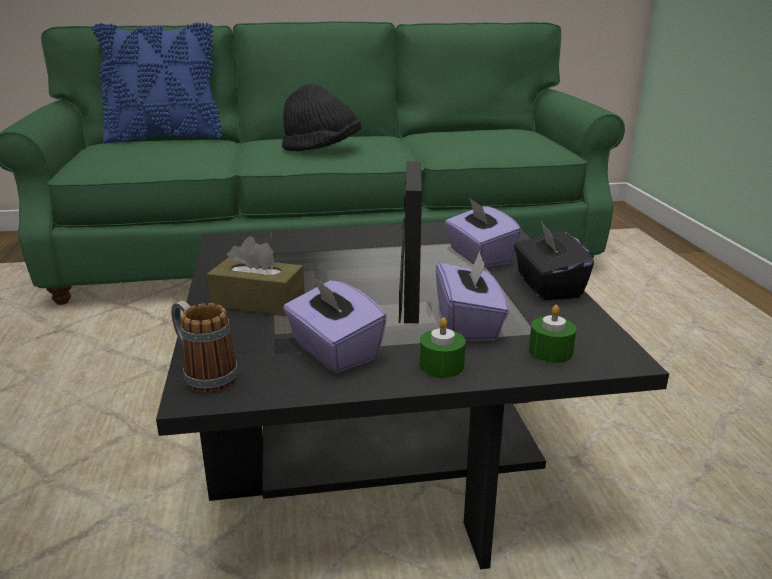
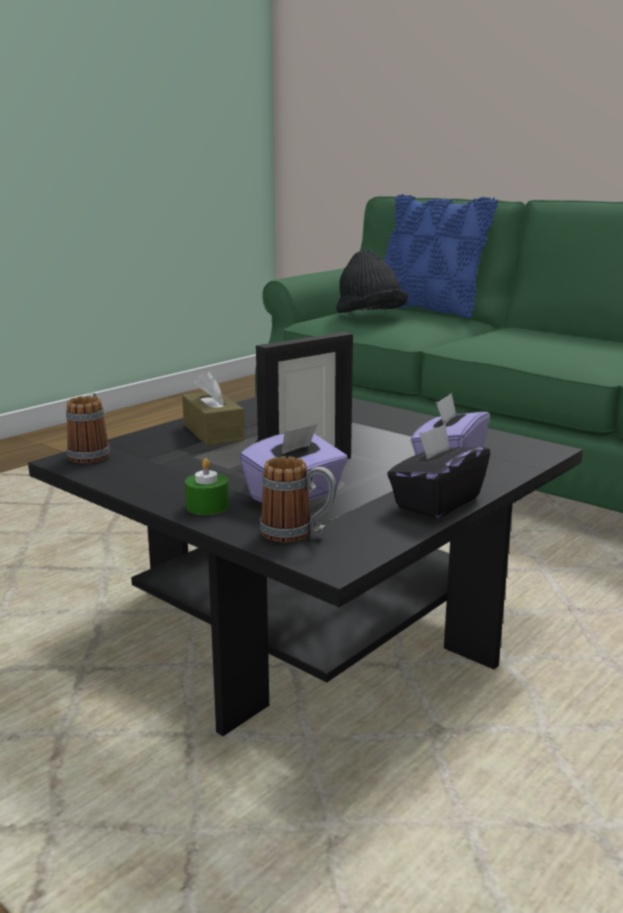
camera: 50 degrees right, 5 degrees down
black hat [282,84,362,152] -> black hat moved to [336,250,408,313]
purple tissue box [283,275,387,373] -> none
green candle [529,305,576,363] -> mug [260,456,336,543]

